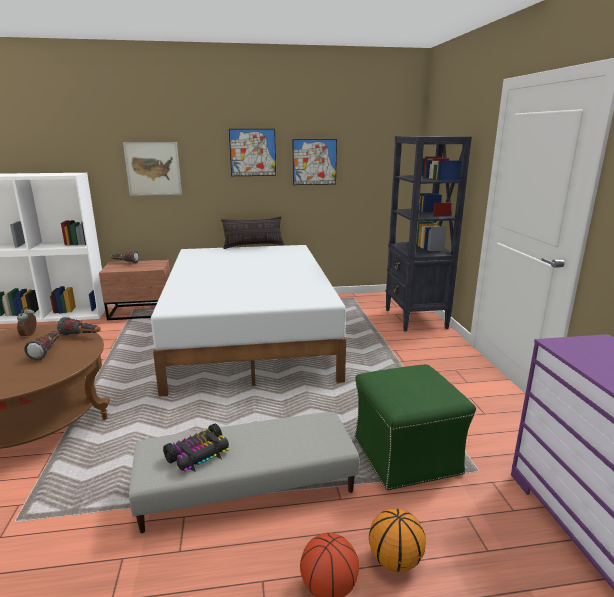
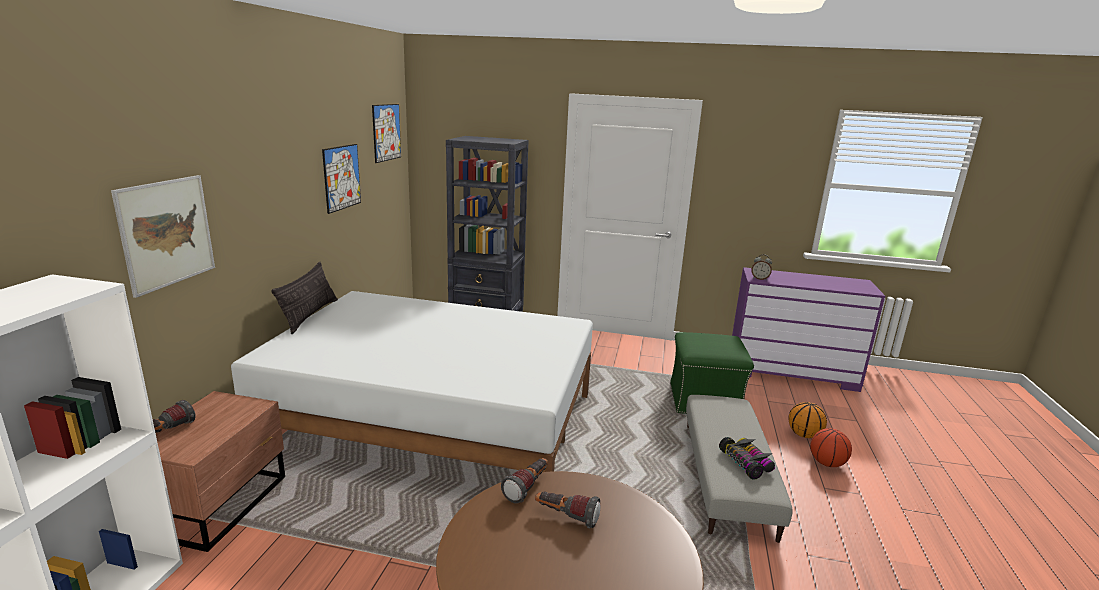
camera: 70 degrees left, 0 degrees up
alarm clock [17,307,36,338] -> alarm clock moved to [752,254,772,280]
picture [229,129,276,176] -> picture moved to [372,104,401,163]

